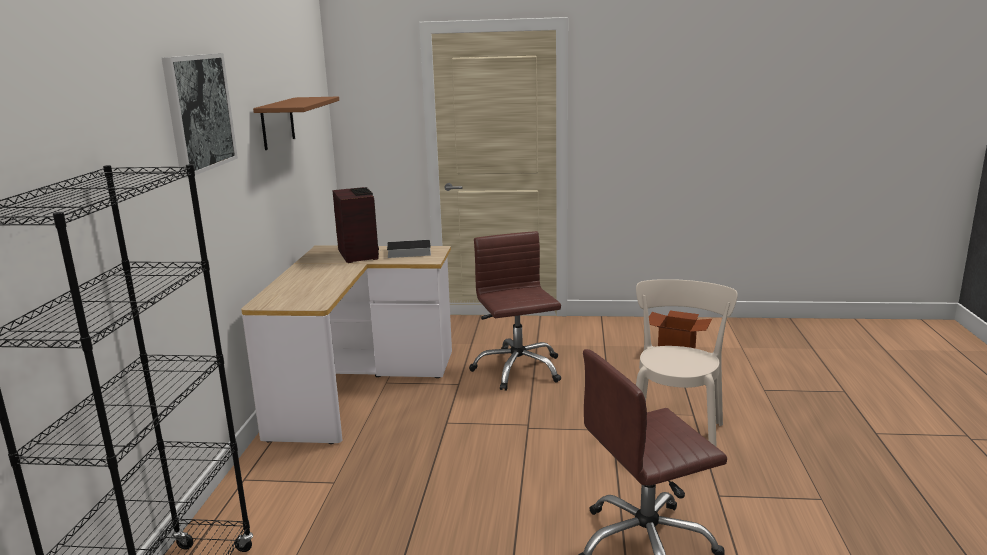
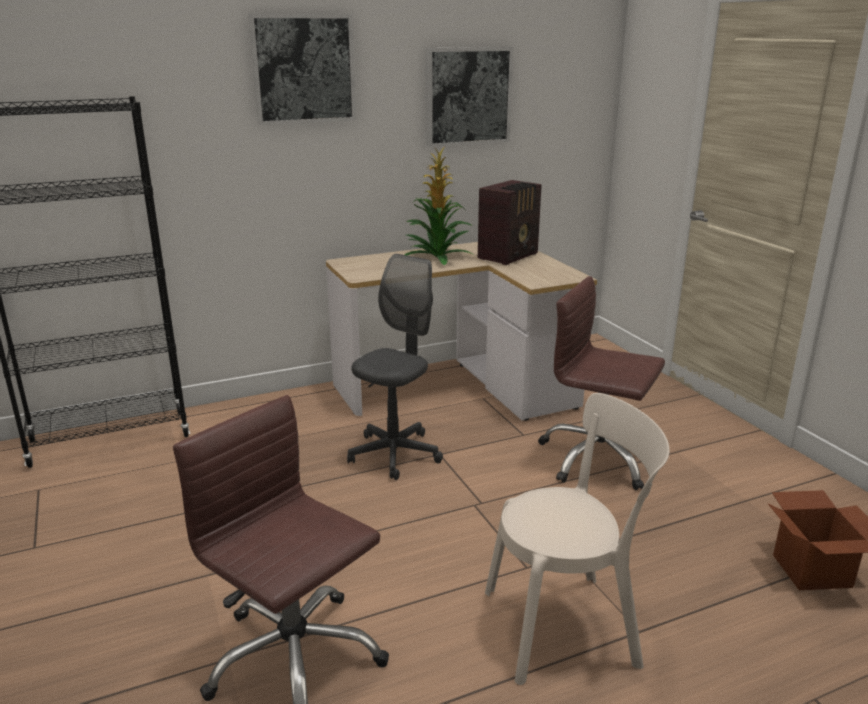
camera: 60 degrees right, 5 degrees up
brown shelf [253,97,339,150] -> picture [426,47,513,147]
book [384,240,431,258] -> none
brown office chair [469,231,561,391] -> brown office chair turned 105 degrees counterclockwise [538,276,665,490]
none -> grey office chair [347,254,443,480]
none -> potted plant [404,147,473,265]

